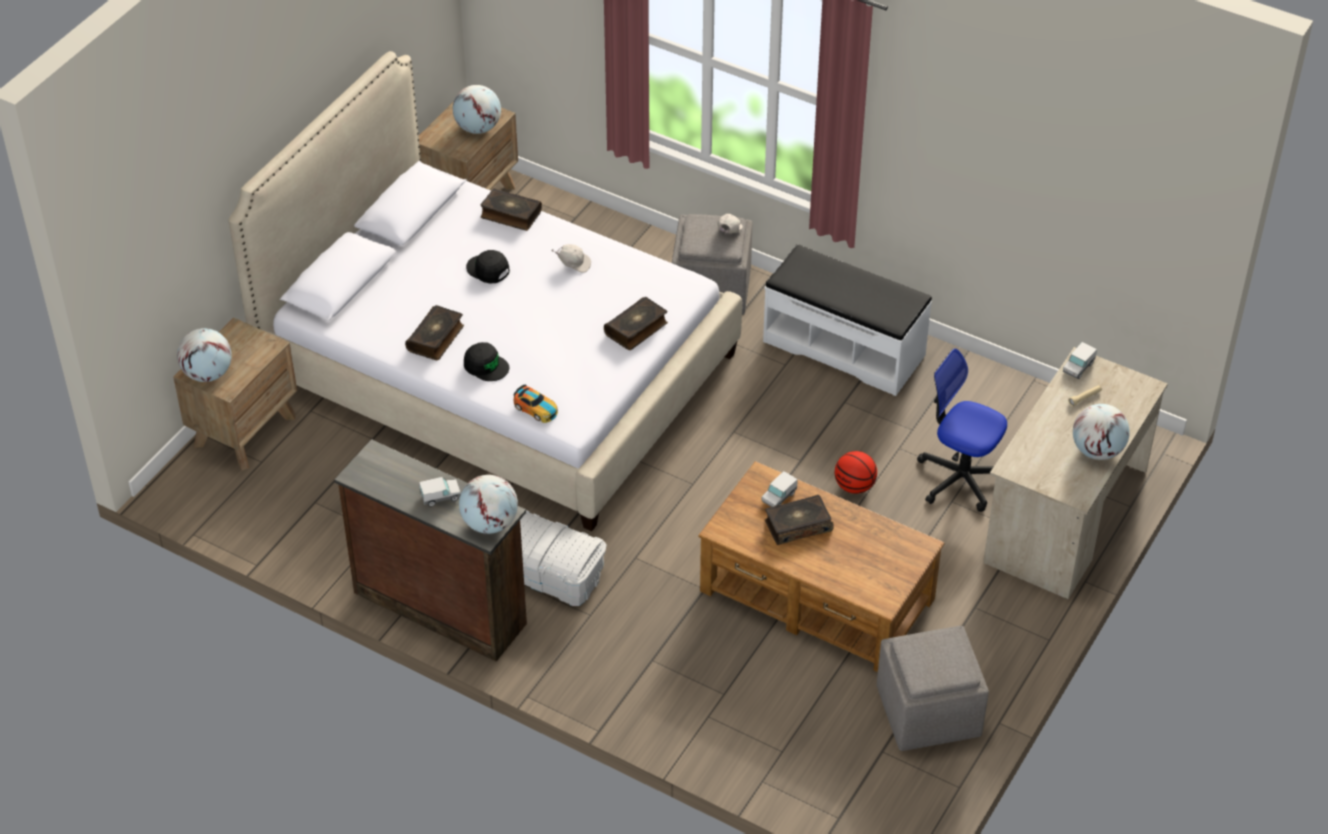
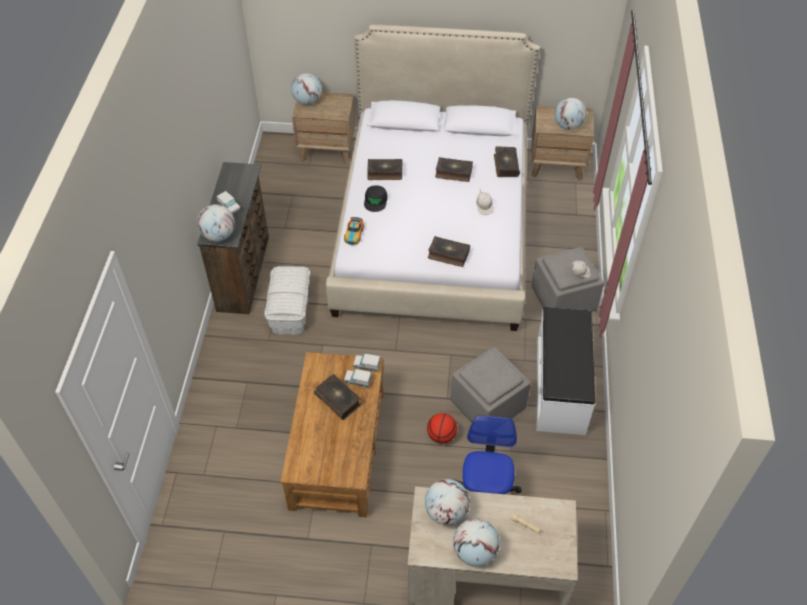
camera: 65 degrees right, 5 degrees up
black cap [466,250,510,283] -> book [435,157,473,182]
grey ottoman [877,626,989,751] -> grey ottoman moved to [450,347,531,423]
toy truck [1063,342,1097,379] -> toy truck moved to [353,354,380,373]
none -> globe [425,479,470,525]

